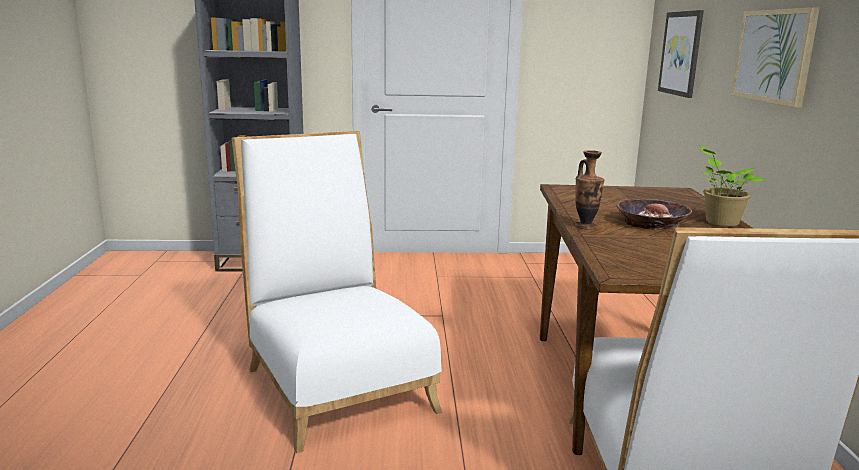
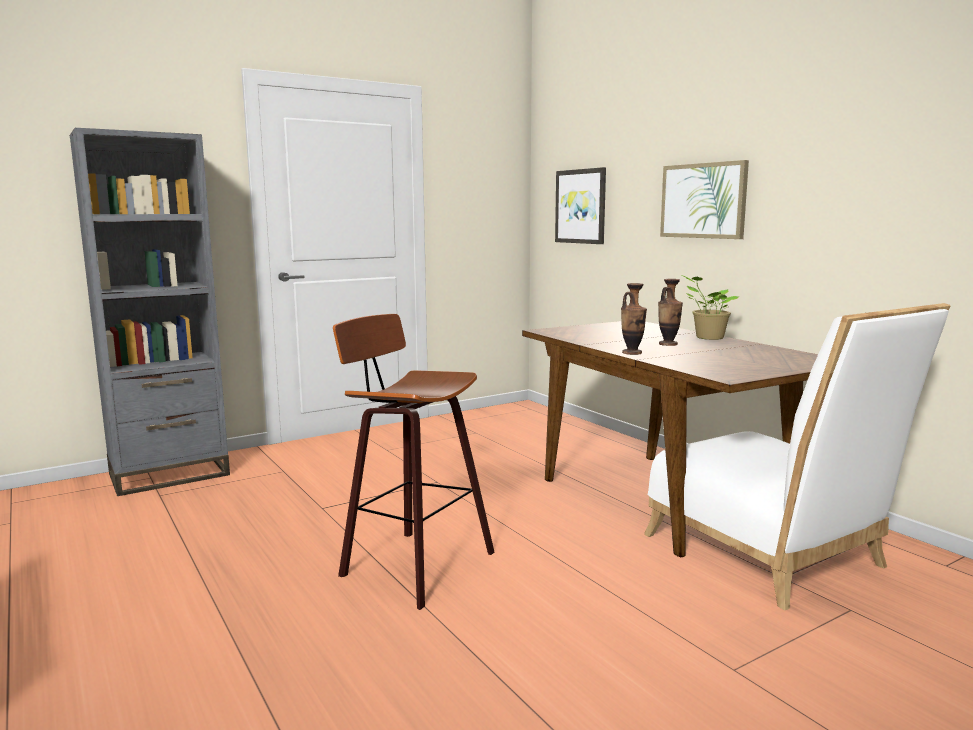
camera: 30 degrees left, 5 degrees down
white chair [232,131,442,453] -> stool [333,314,494,610]
bowl [616,199,692,231] -> vase [658,279,683,346]

